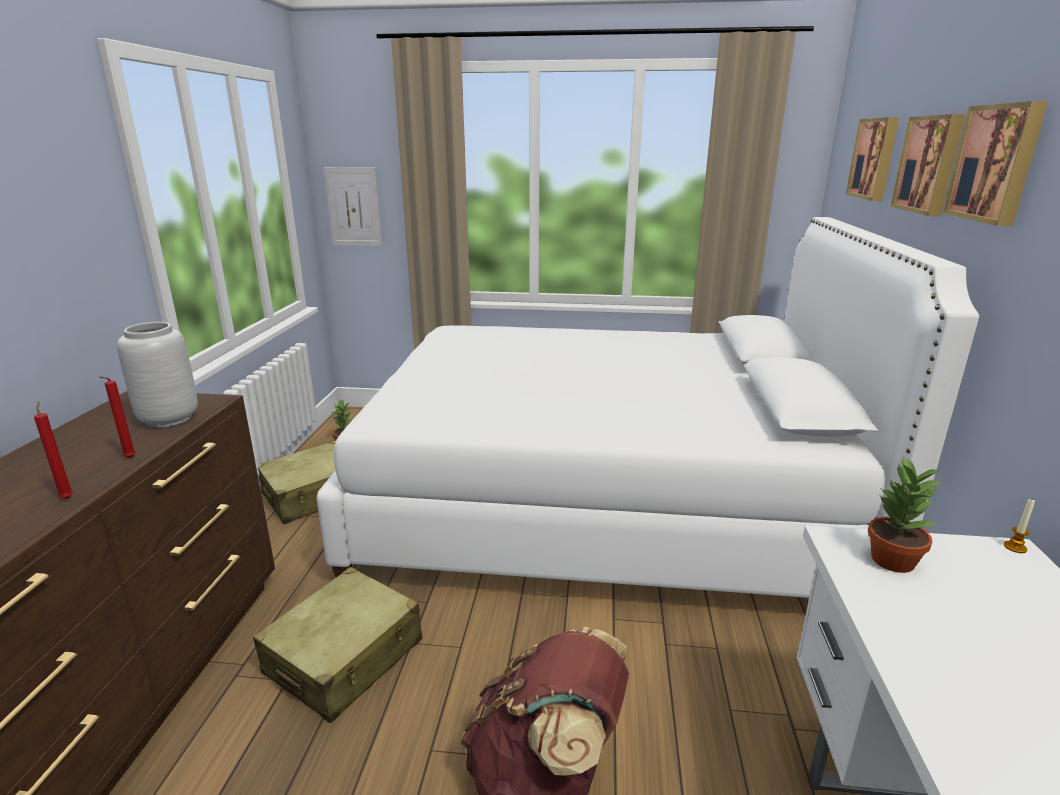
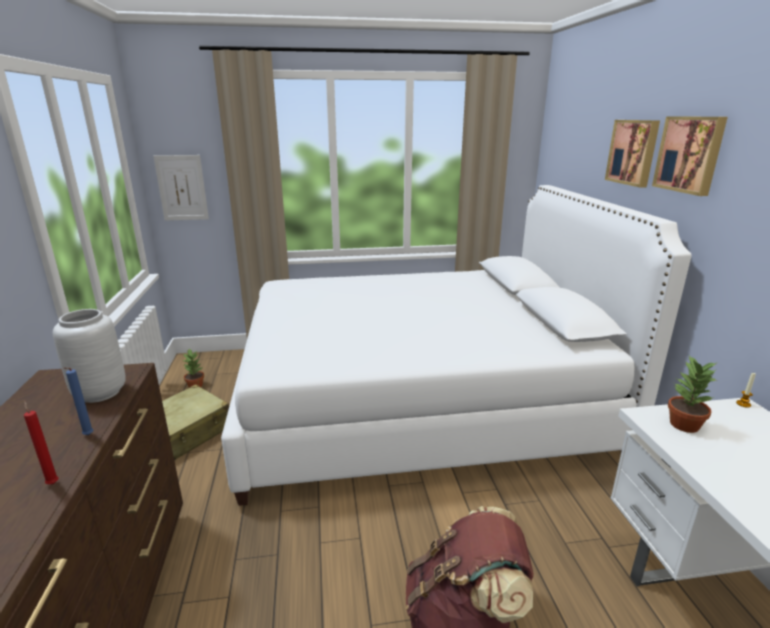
camera: 15 degrees left, 0 degrees up
red candle [100,376,136,458] -> blue candle [63,368,94,435]
beige suitcase [253,567,422,723] -> none
picture [846,117,899,201] -> none

